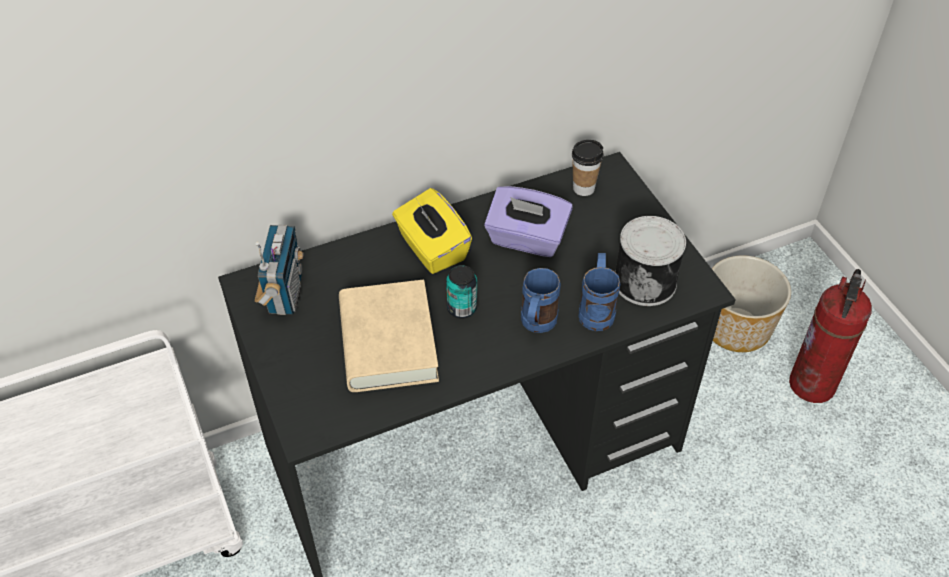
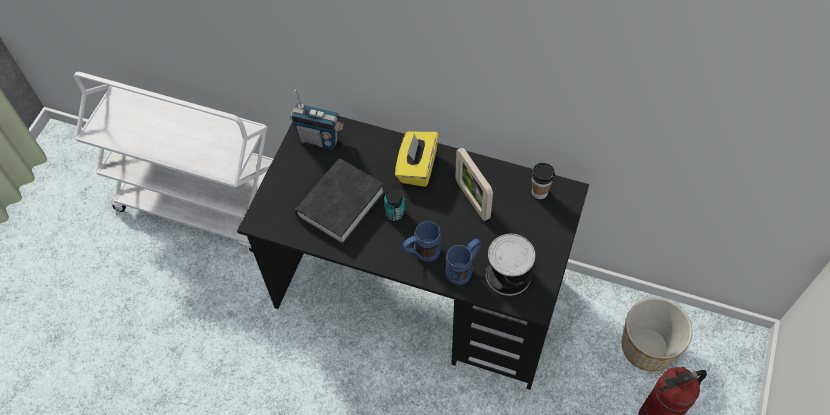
camera: 45 degrees right, 10 degrees up
radio [255,225,304,315] -> radio turned 60 degrees clockwise [290,90,344,150]
beige book [339,280,439,392] -> black book [295,158,385,245]
purple tissue box [484,186,573,257] -> picture frame [455,147,493,221]

